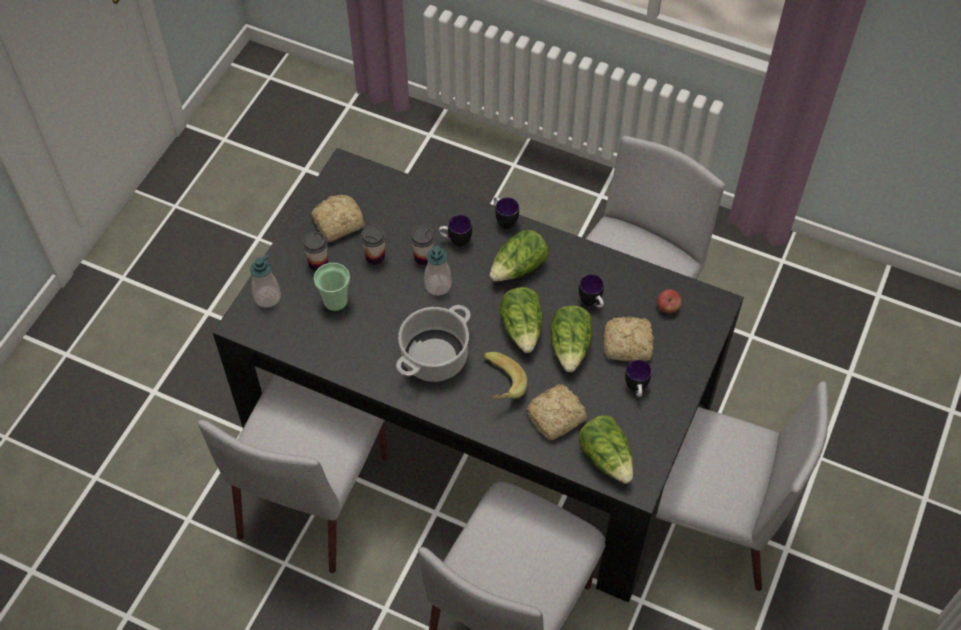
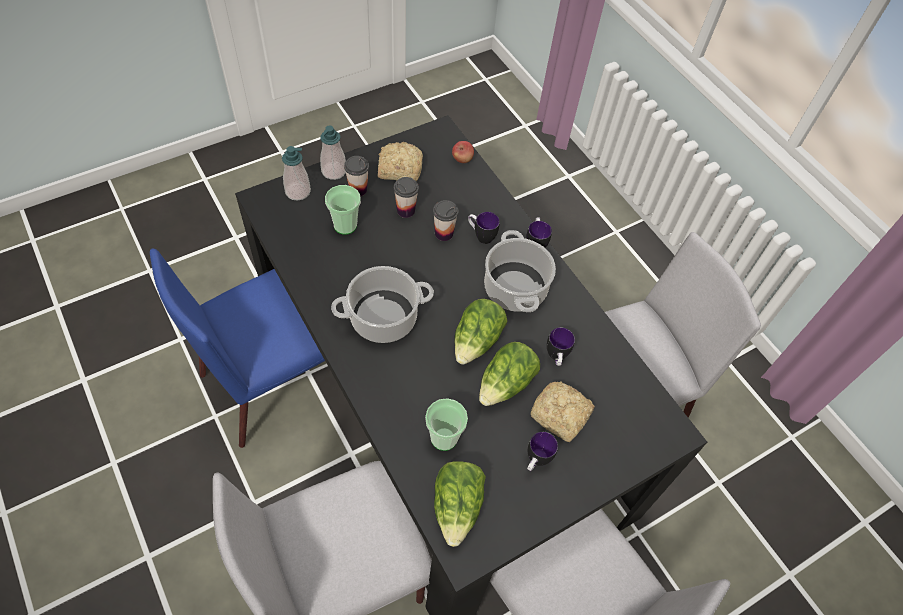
camera: 30 degrees right, 0 degrees up
grey chair [198,374,388,573] -> blue chair [150,249,325,448]
soap dispenser [424,245,452,296] -> soap dispenser moved to [320,125,346,180]
banana [484,352,527,400] -> none
lettuce [489,230,549,281] -> cooking pot [484,230,556,312]
bread [526,384,587,440] -> cup [425,398,468,451]
apple [657,289,681,314] -> apple moved to [452,141,474,163]

